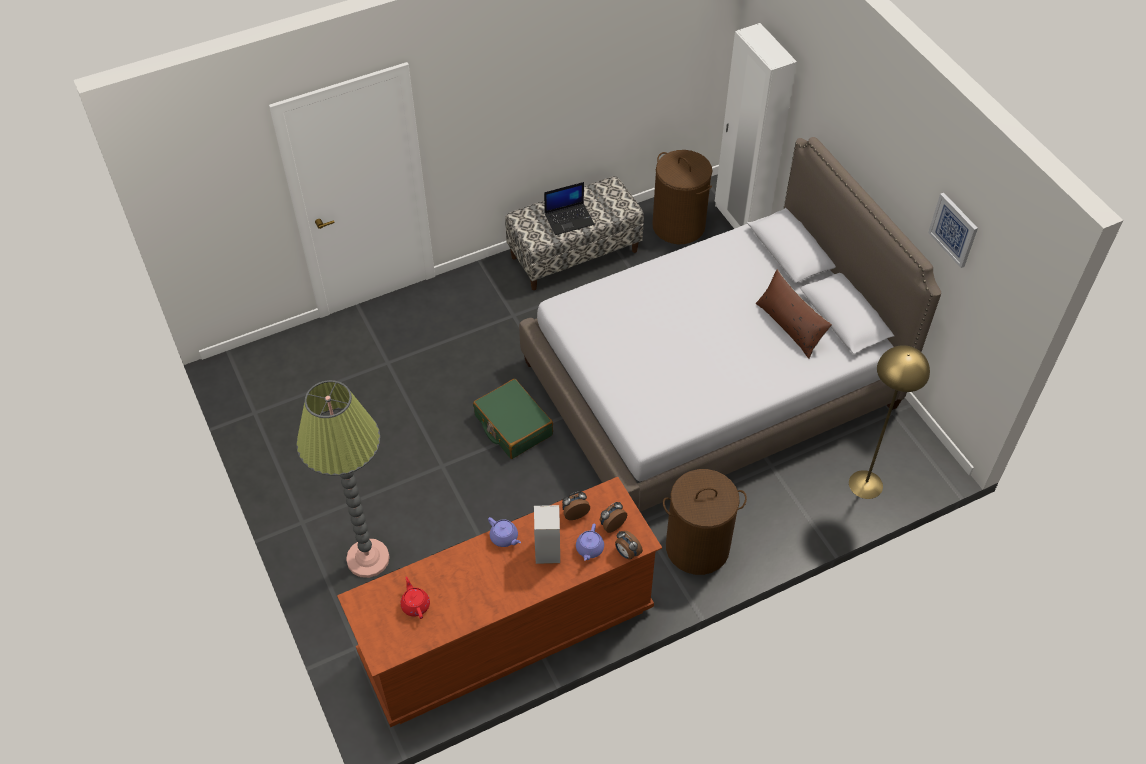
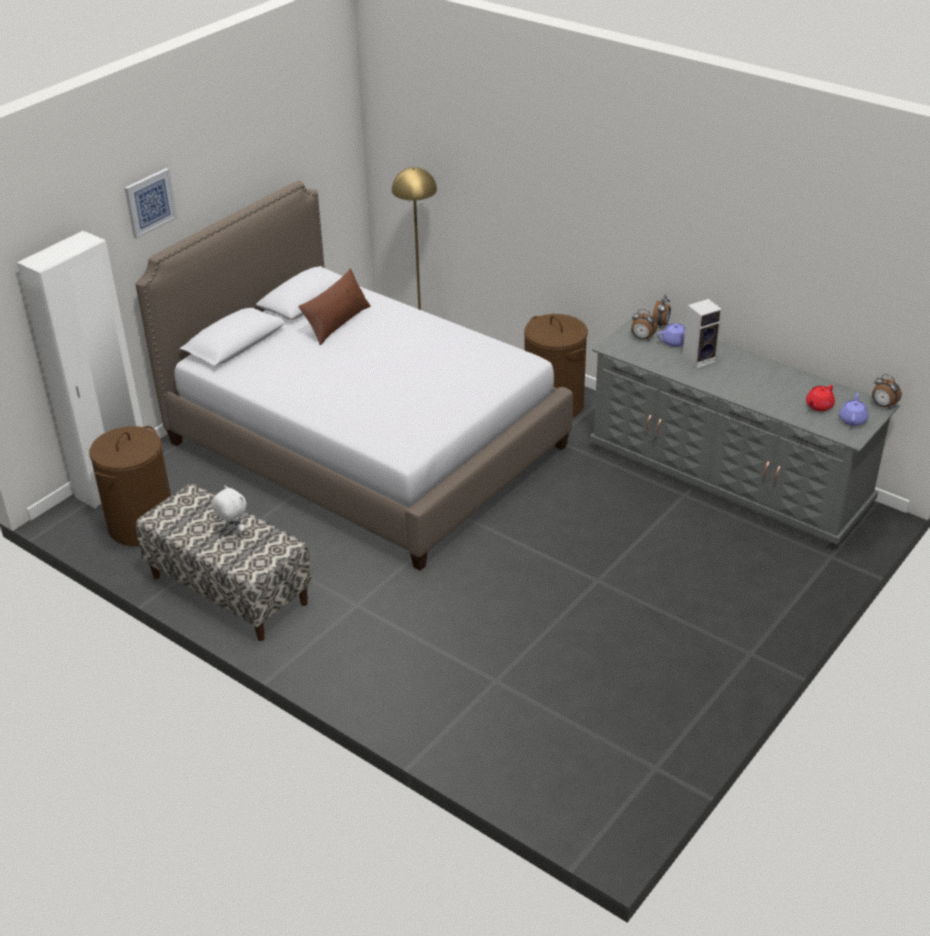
camera: 115 degrees left, 15 degrees down
floor lamp [296,380,390,578] -> none
brown dresser [337,477,662,727] -> grey dresser [590,313,900,547]
green suitcase [473,379,553,459] -> none
purple teapot [488,517,521,547] -> purple teapot moved to [839,393,869,426]
laptop [544,182,595,235] -> white plush toy [212,485,246,535]
alarm clock [562,492,590,520] -> alarm clock moved to [872,374,902,409]
picture [928,193,978,268] -> picture moved to [125,168,177,239]

